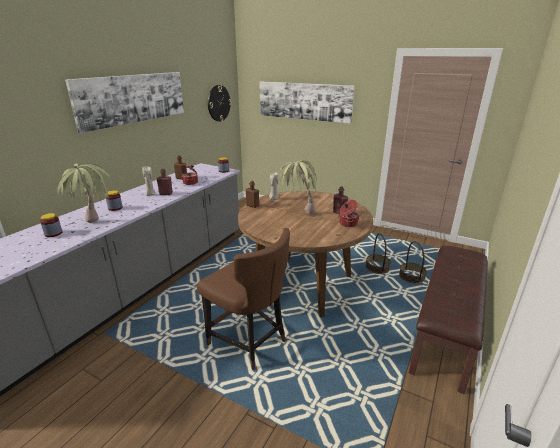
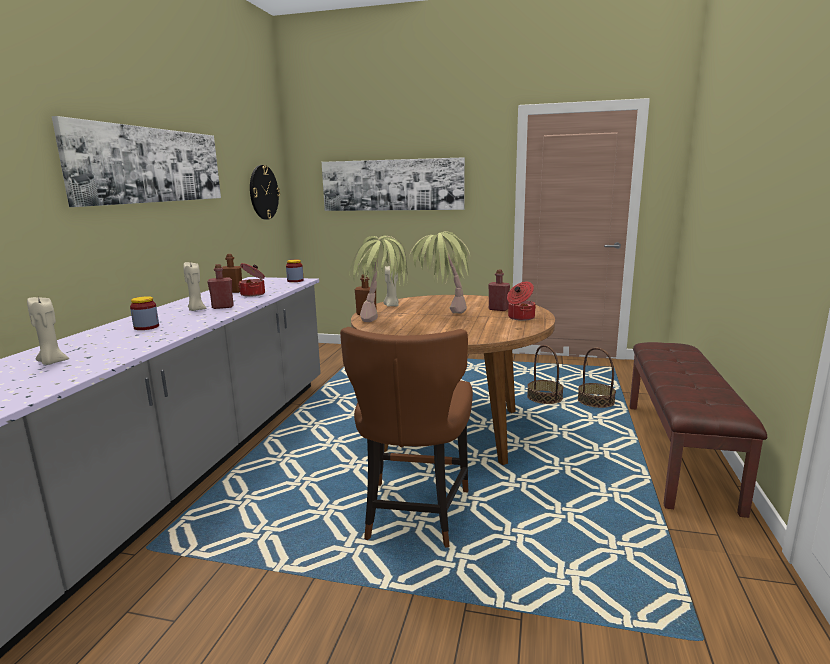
camera: 15 degrees left, 10 degrees down
jar [40,213,62,237] -> beige candle [27,296,69,365]
potted plant [56,163,110,223] -> potted plant moved to [349,235,408,322]
brown chair [197,228,290,370] -> brown chair turned 75 degrees clockwise [340,327,473,548]

